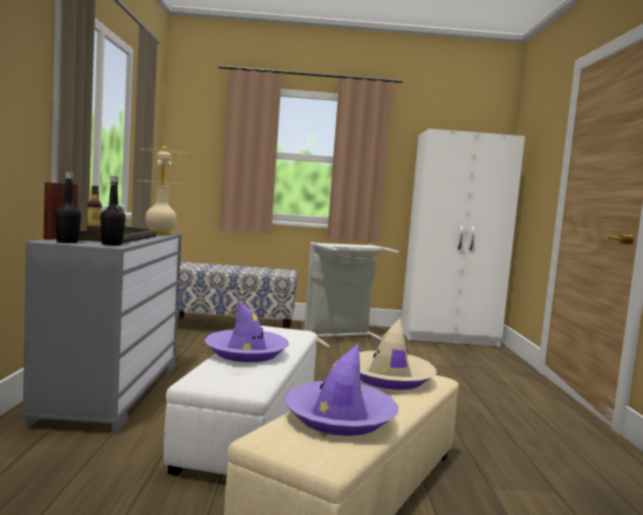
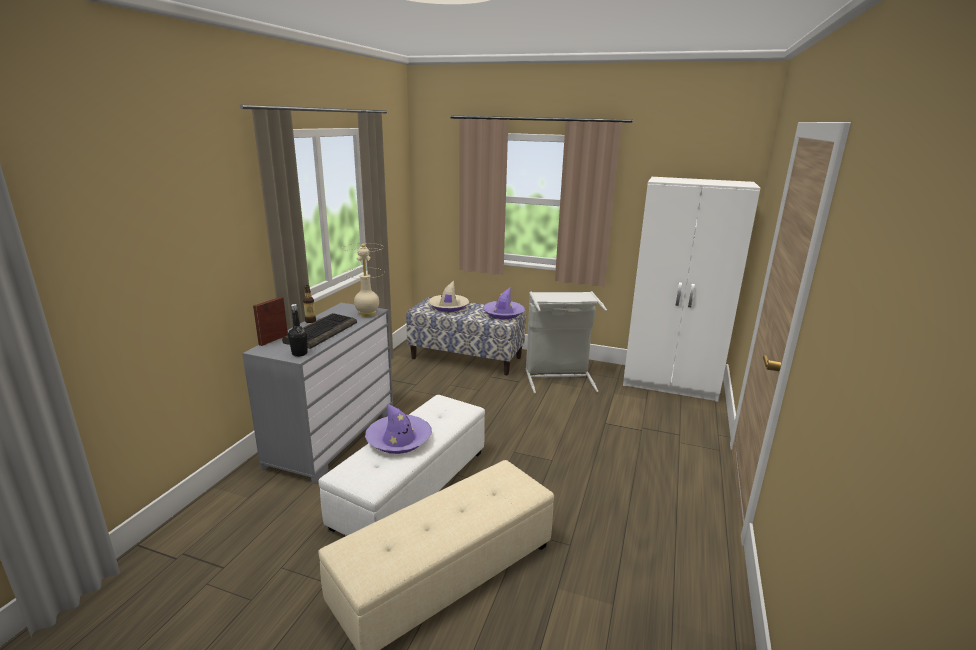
camera: 20 degrees right, 15 degrees up
black bottle [55,172,81,243] -> none
purple hat [284,343,399,436] -> purple hat moved to [483,288,525,319]
beige hat [359,319,437,390] -> beige hat moved to [428,281,469,312]

